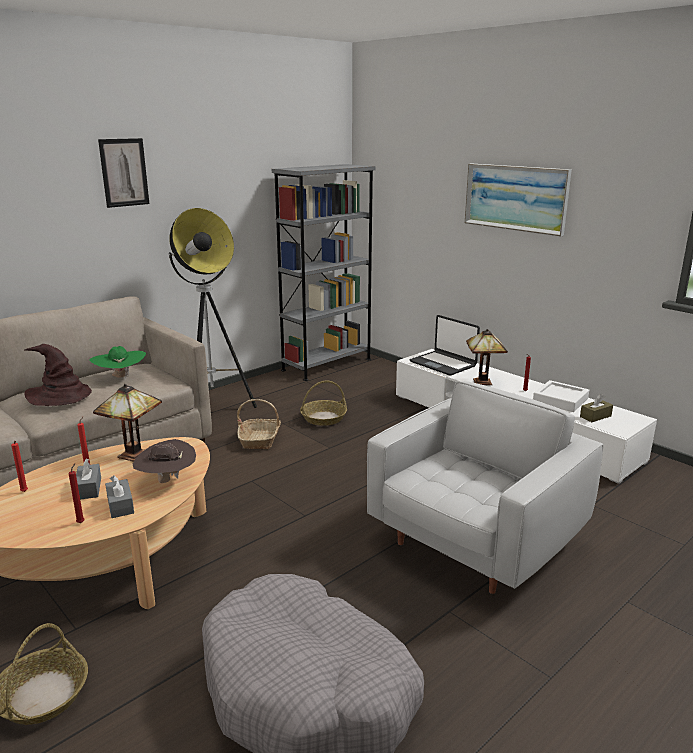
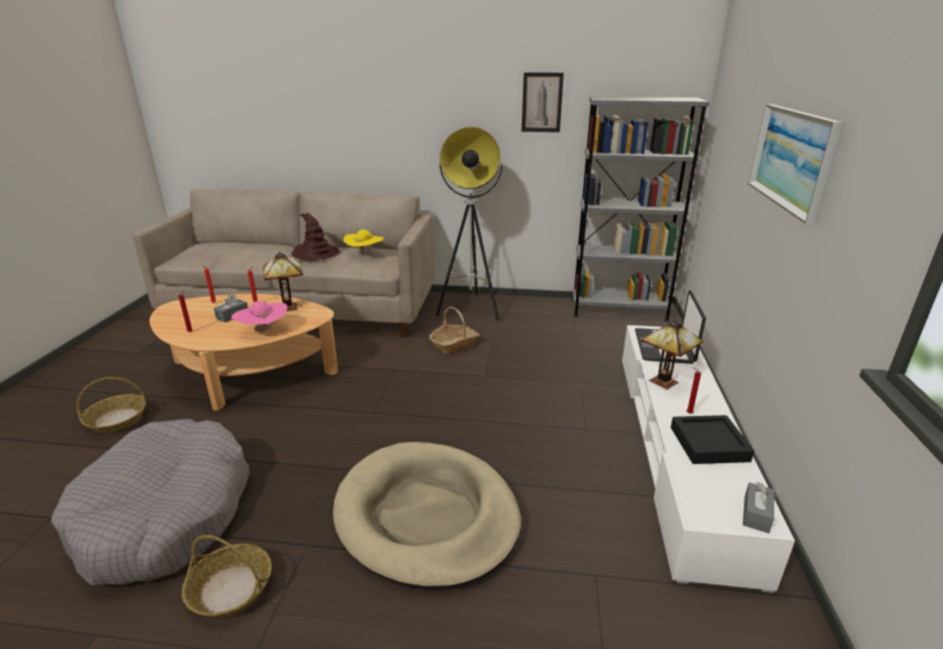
camera: 50 degrees right, 5 degrees up
green hat [89,346,146,379] -> yellow hat [343,229,384,257]
picture [98,138,149,208] -> picture moved to [522,72,564,132]
grey tissue box [105,476,134,518] -> grey tissue box moved to [743,482,774,533]
brown hat [133,439,196,483] -> pink hat [231,300,287,332]
basket [300,380,347,426] -> basket moved to [182,535,272,618]
white armchair [367,381,603,594] -> beige dog bed [333,442,521,589]
white tray [533,380,589,412] -> black tray [671,415,754,464]
brown tissue box [580,394,613,422] -> none

